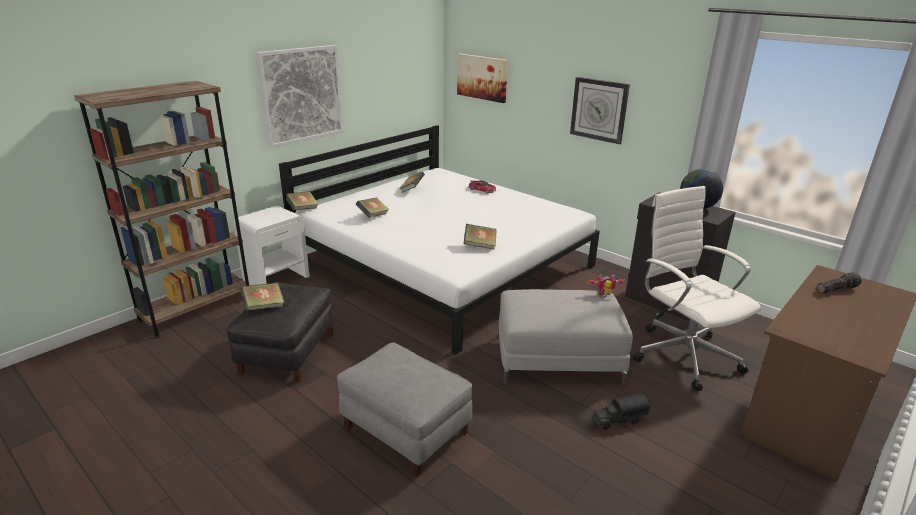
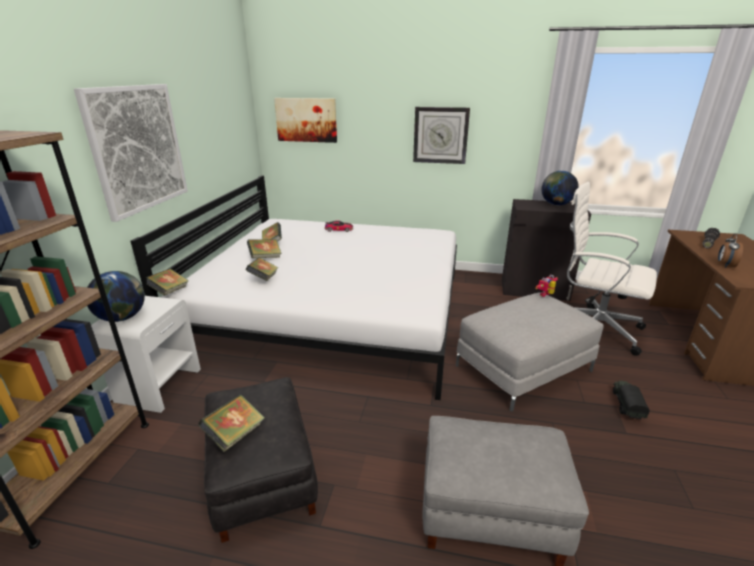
camera: 30 degrees left, 0 degrees up
book [464,224,497,250] -> book moved to [247,239,282,258]
toy truck [592,394,650,430] -> toy truck turned 150 degrees clockwise [613,381,650,419]
none -> globe [87,271,145,322]
none -> alarm clock [718,233,743,268]

